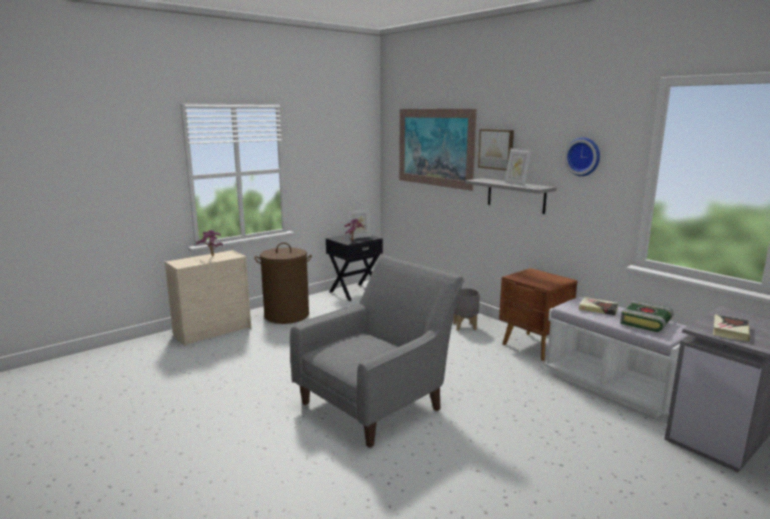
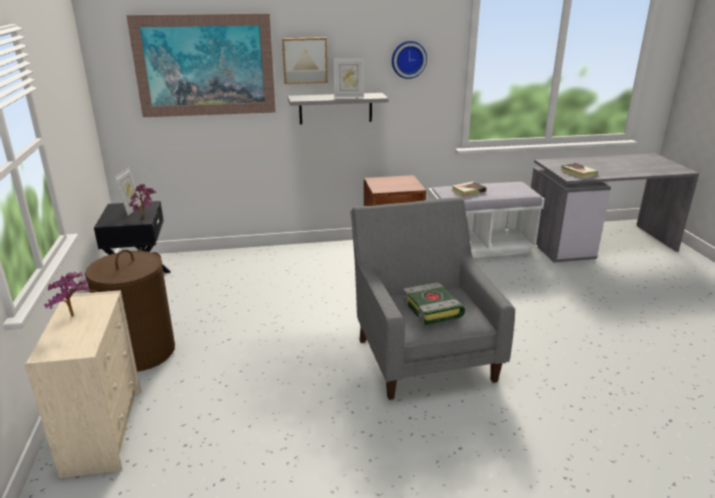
camera: 60 degrees left, 10 degrees up
grey planter [453,288,480,331] -> none
book [620,300,673,332] -> book moved to [402,282,465,326]

